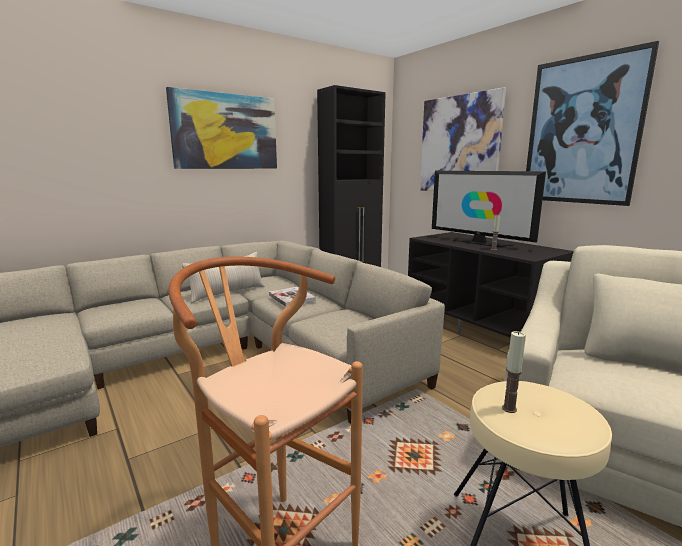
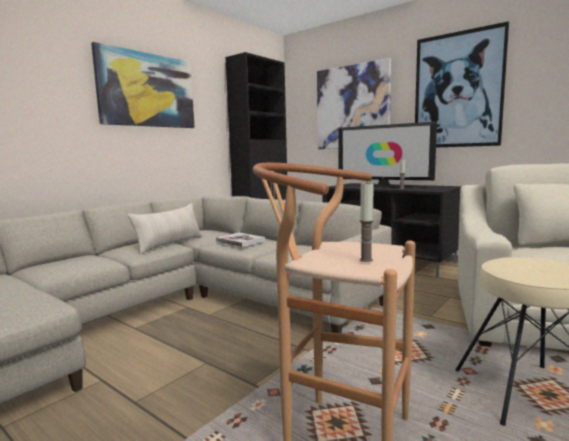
camera: 15 degrees left, 5 degrees down
candle [502,331,526,413] -> candle moved to [360,181,374,262]

